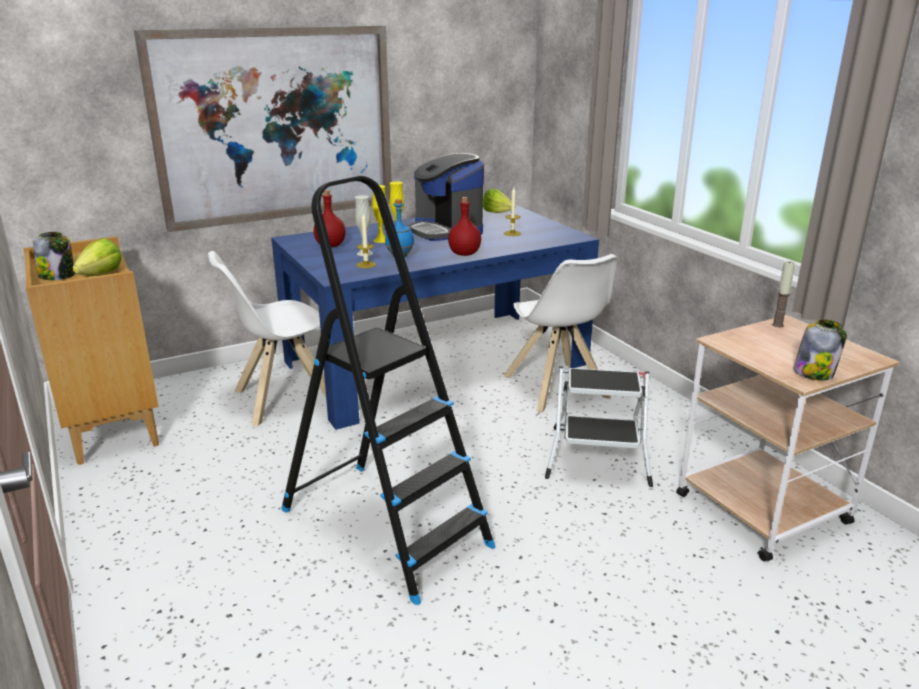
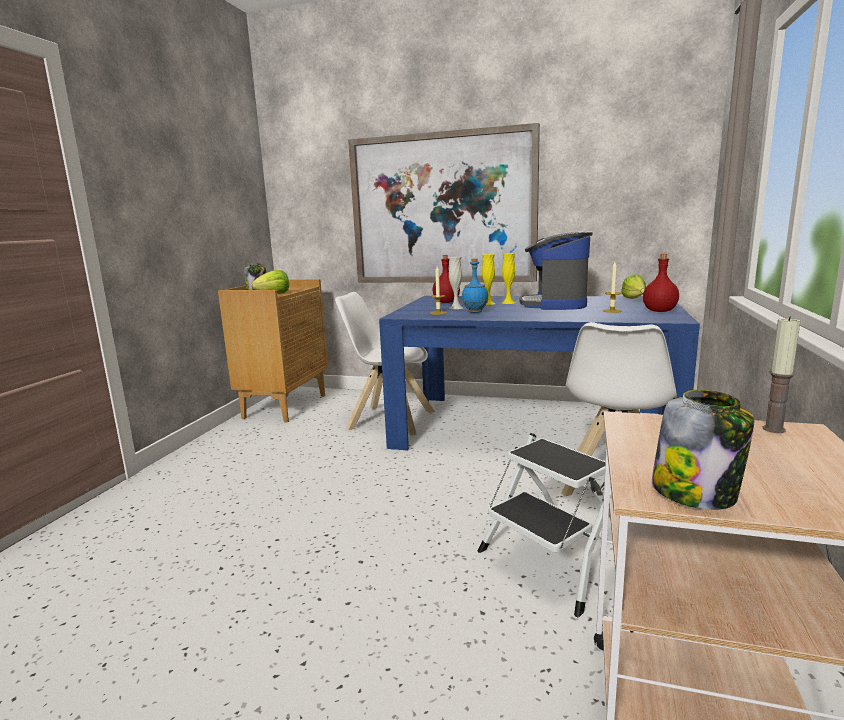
camera: 45 degrees right, 10 degrees down
black step ladder [281,176,495,605] -> none
red bottle [448,197,481,256] -> red bottle moved to [643,254,679,312]

